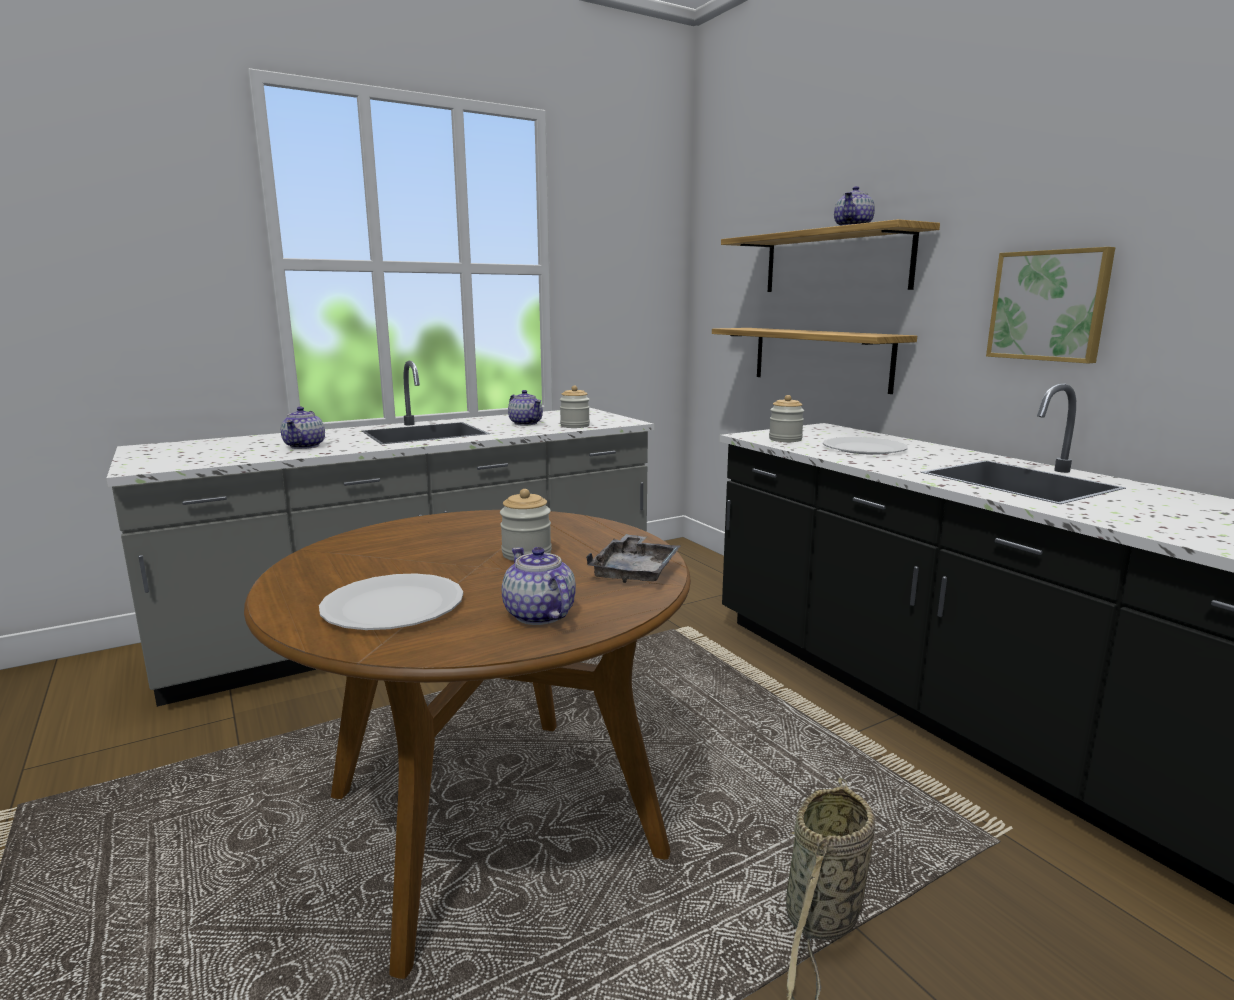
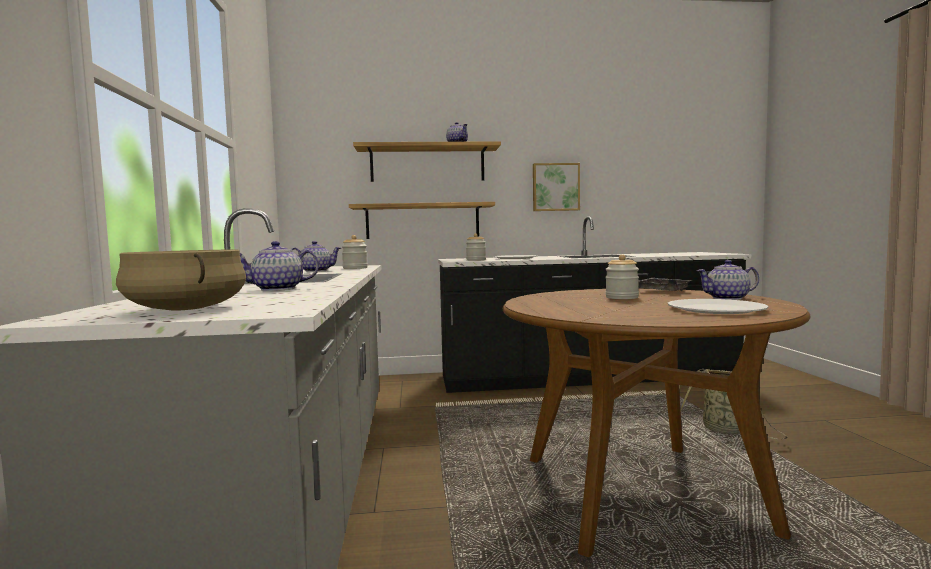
camera: 65 degrees left, 10 degrees down
teapot [281,407,325,449] -> teapot turned 135 degrees clockwise [240,241,319,291]
none -> beige cooking pot [116,249,246,311]

